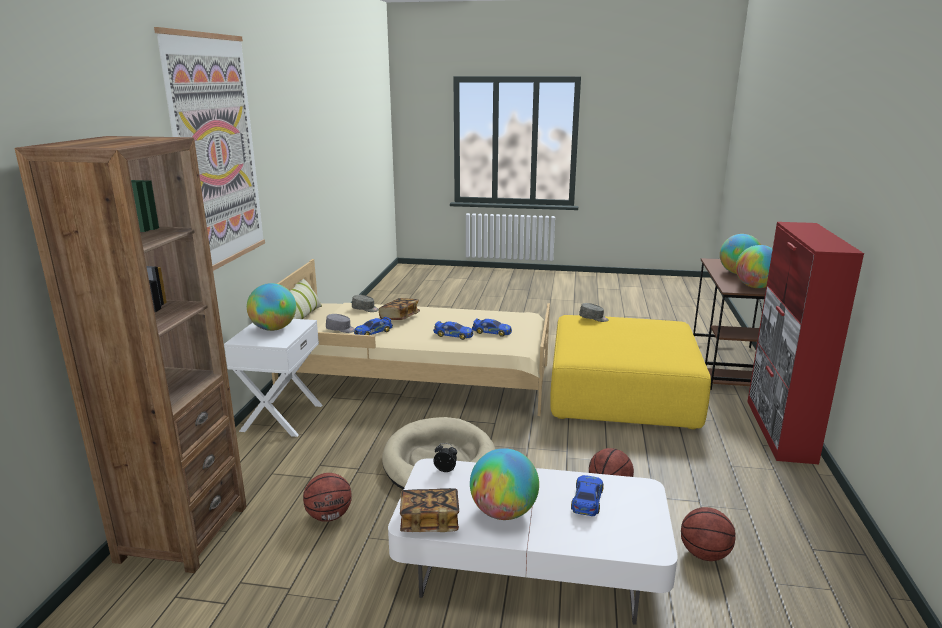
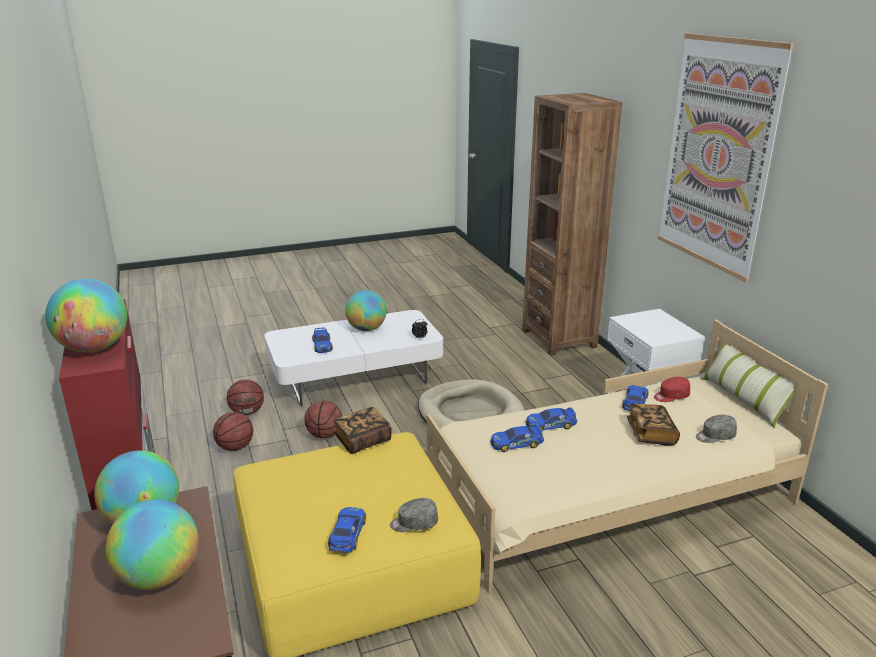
camera: 150 degrees right, 5 degrees up
globe [247,283,296,331] -> globe moved to [45,279,127,353]
basketball [303,473,352,522] -> basketball moved to [213,412,253,451]
grey cap [326,314,355,333] -> red cap [654,377,690,402]
book [400,488,459,532] -> book moved to [333,407,392,454]
none -> toy car [328,507,366,553]

